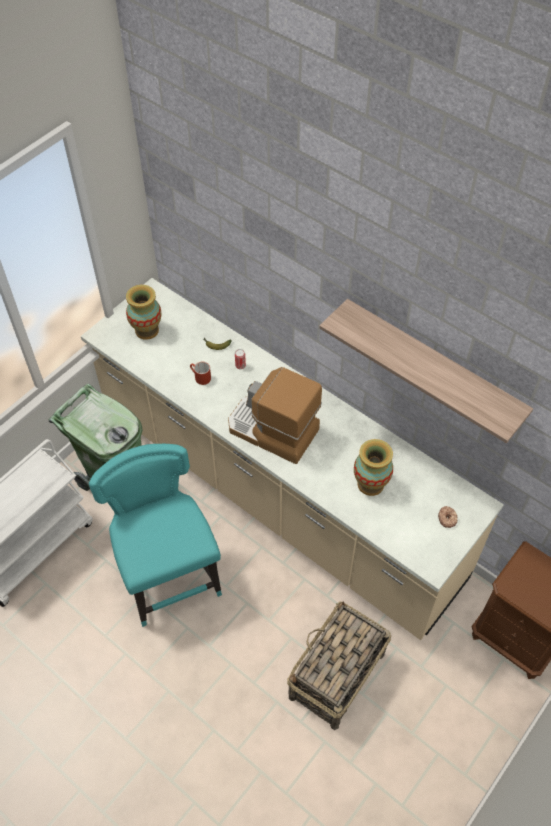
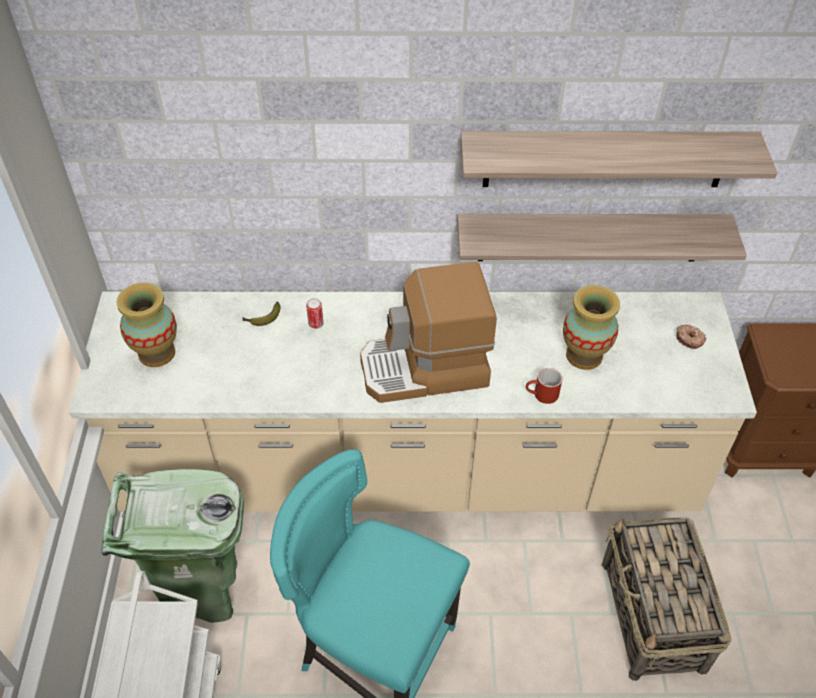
camera: 40 degrees left, 5 degrees down
red mug [190,362,211,385] -> red mug moved to [526,368,562,404]
none -> shelf [457,214,747,261]

